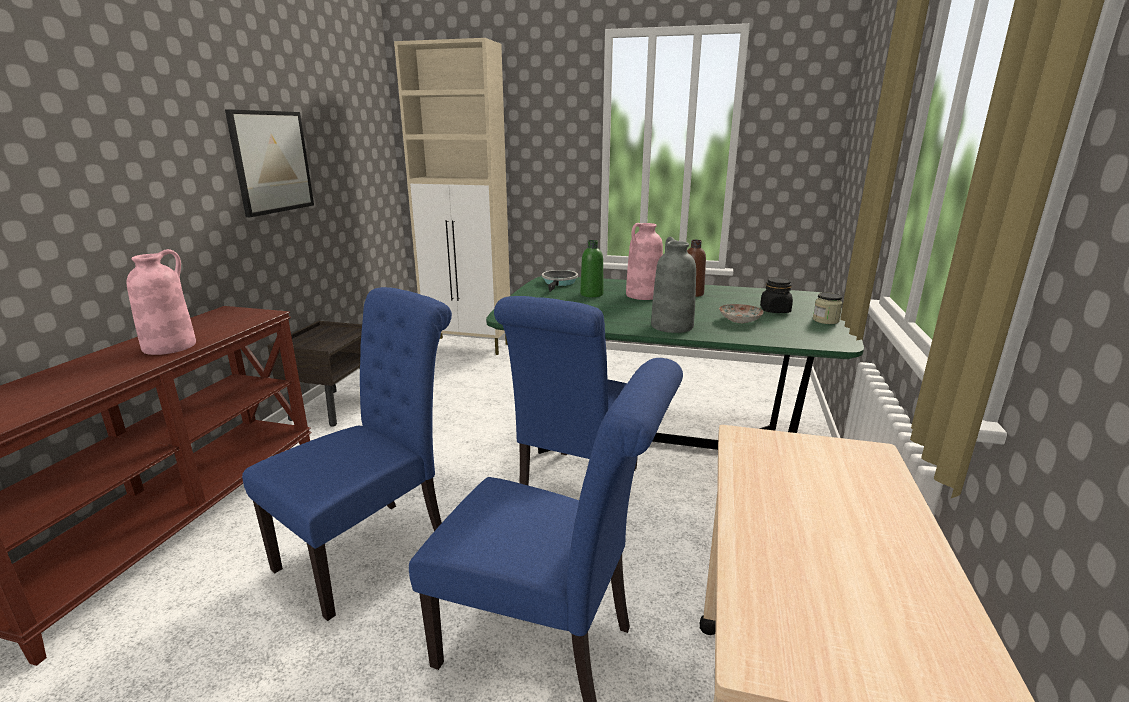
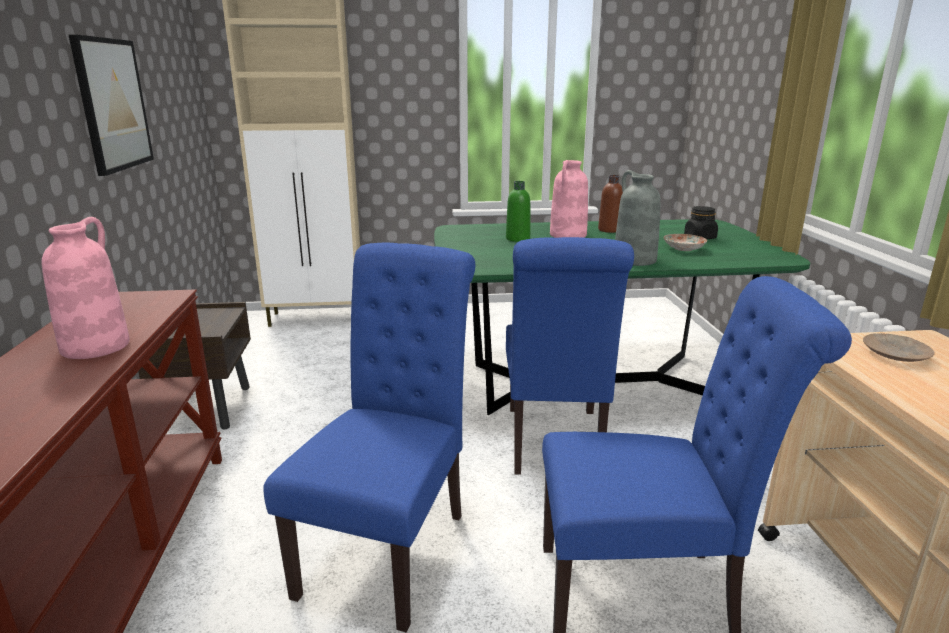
camera: 20 degrees left, 0 degrees up
frying pan [542,270,578,292] -> none
jar [813,292,843,324] -> none
none -> beige plate [863,333,935,362]

